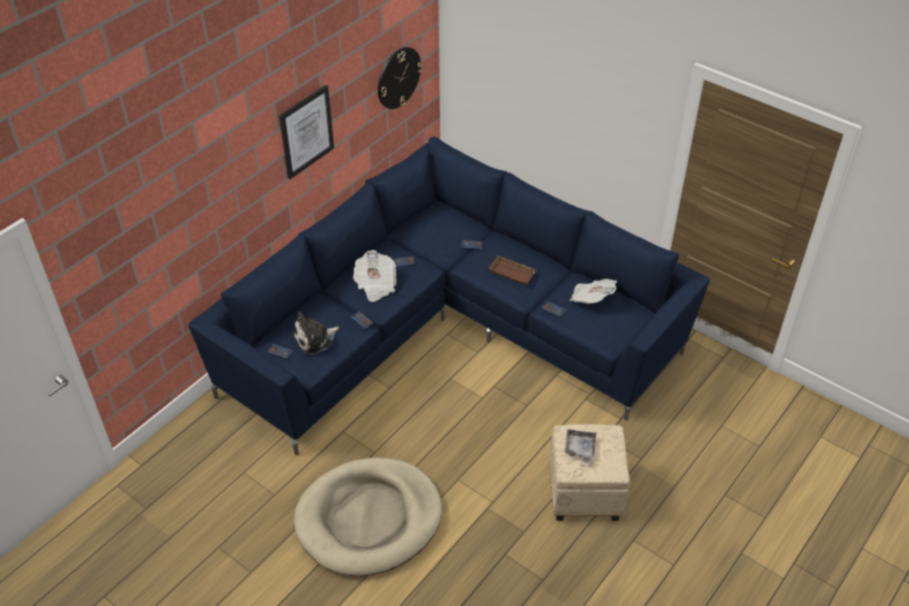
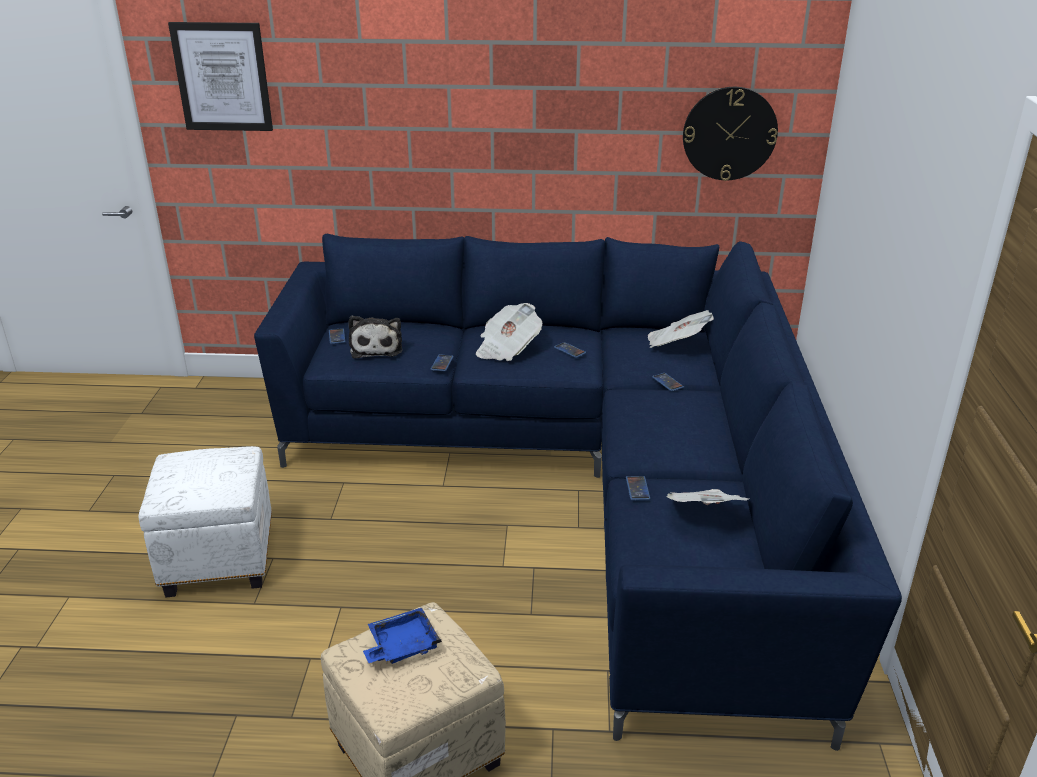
camera: 55 degrees right, 15 degrees down
picture [279,85,334,179] -> picture moved to [168,22,273,131]
plush toy [293,312,339,355] -> plush toy turned 120 degrees counterclockwise [348,315,402,359]
beige dog bed [294,457,442,576] -> white ottoman [139,446,272,597]
brown tray [488,255,537,286] -> none
grey tray [565,429,596,464] -> blue tray [363,607,442,664]
none -> newspaper [648,310,714,348]

